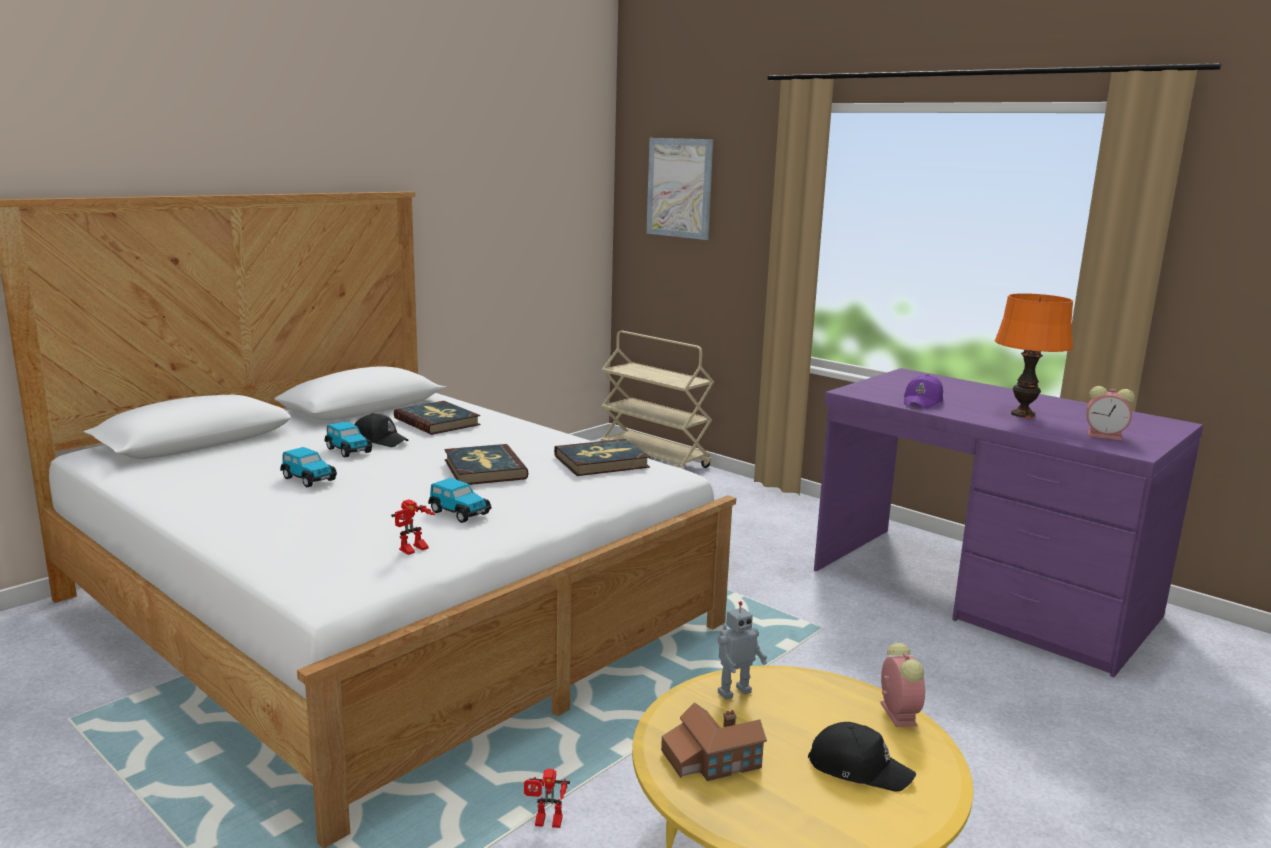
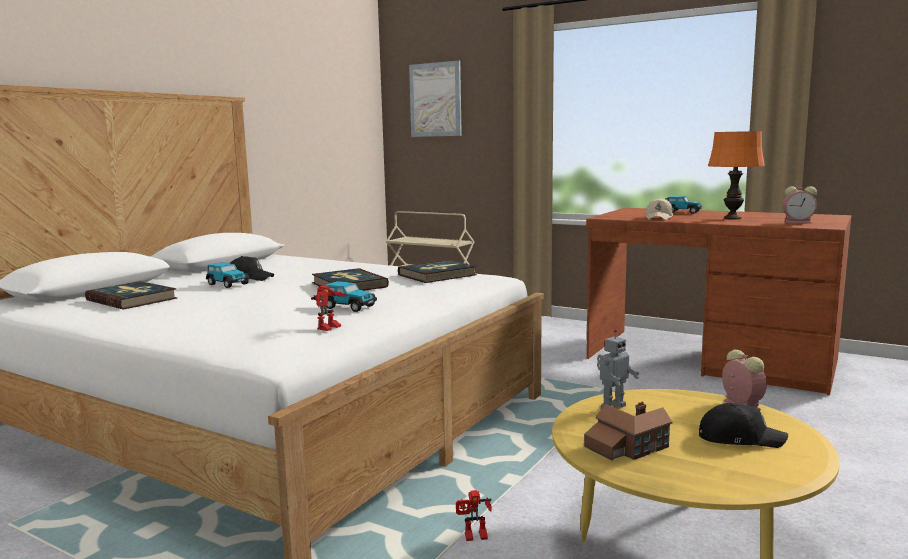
camera: 10 degrees left, 5 degrees down
toy car [280,447,337,487] -> toy car moved to [665,196,703,214]
book [394,401,480,435] -> book moved to [85,281,177,310]
purple desk [814,368,1203,677] -> brown desk [586,208,851,395]
purple cap [904,374,943,409] -> beige cap [645,198,673,220]

